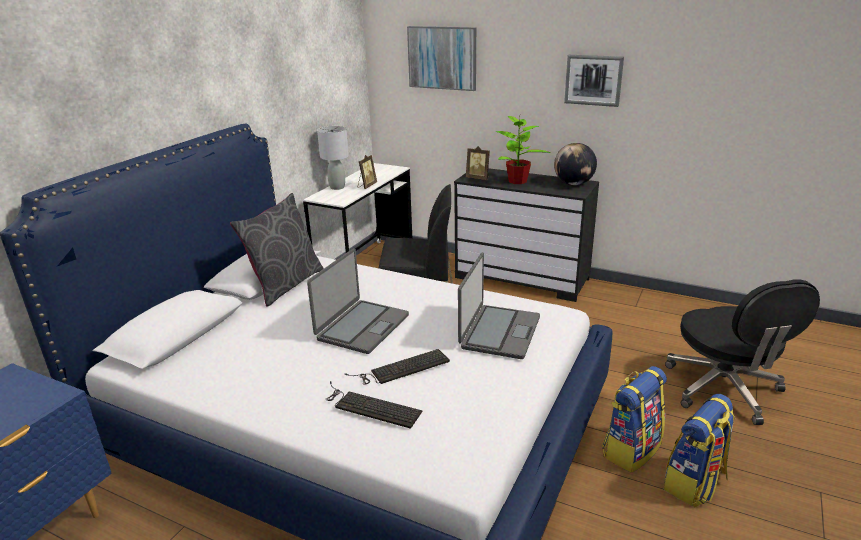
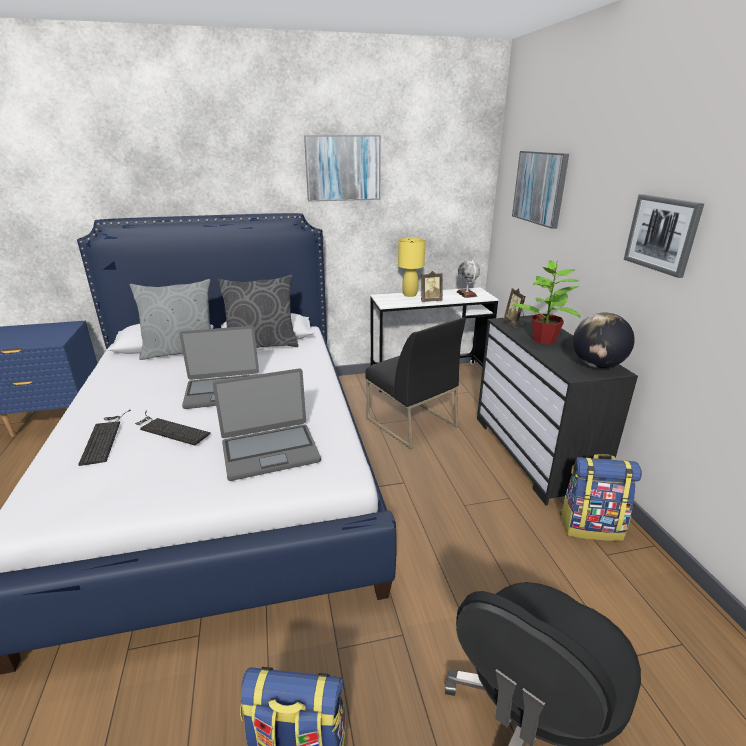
camera: 50 degrees right, 0 degrees up
grey table lamp [317,126,349,190] -> yellow table lamp [398,238,426,297]
backpack [602,366,667,473] -> backpack moved to [560,454,642,541]
none -> grey pillow [130,279,211,360]
none -> picture [304,135,381,202]
none -> globe [457,260,480,298]

